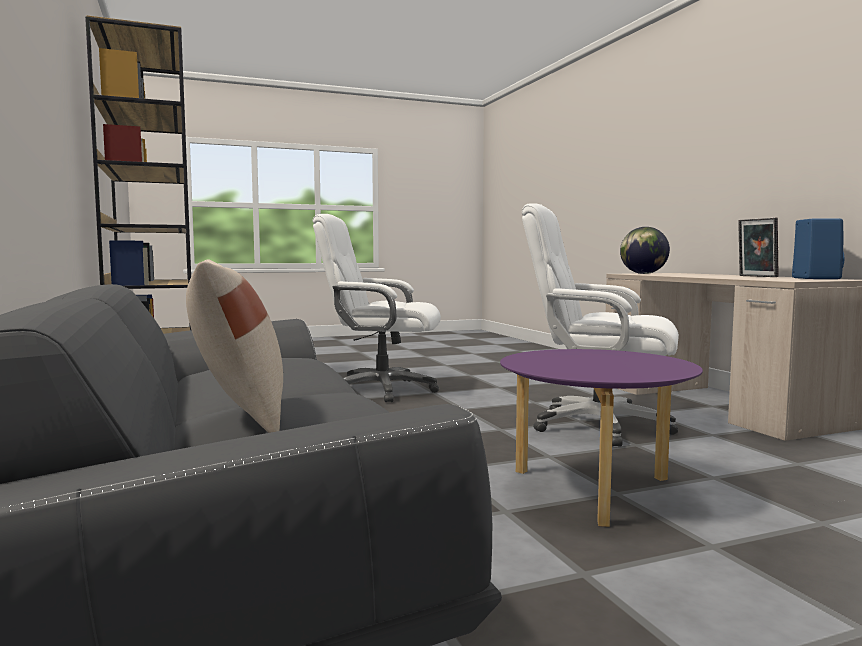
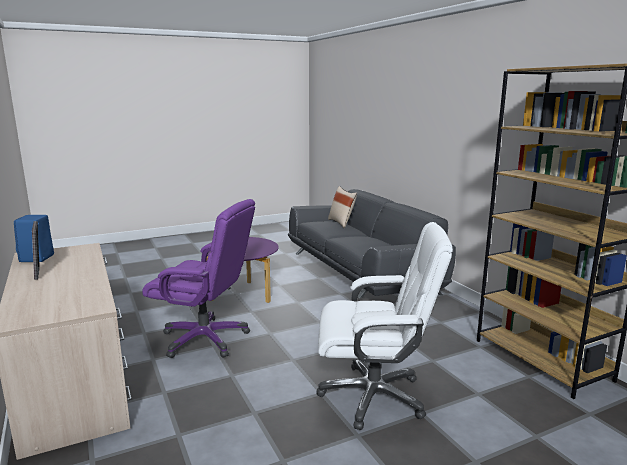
camera: 175 degrees right, 10 degrees up
white office chair [522,203,679,447] -> purple office chair [142,199,255,358]
globe [620,227,670,274] -> none

